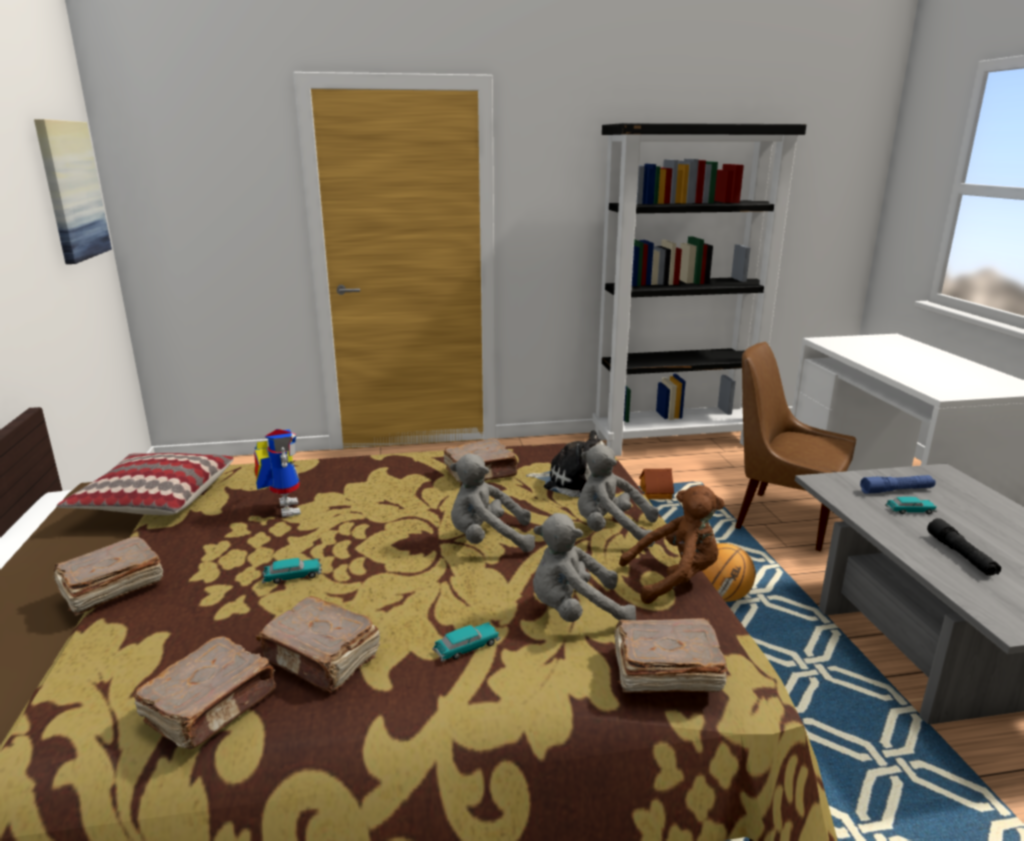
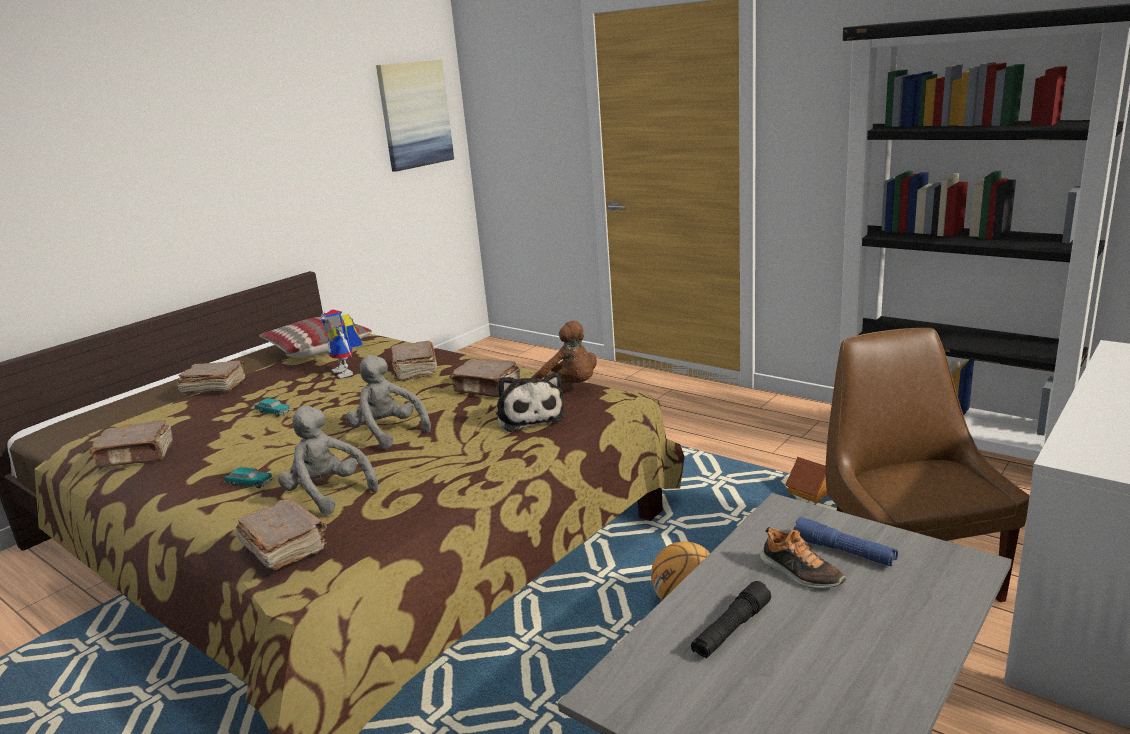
camera: 50 degrees right, 0 degrees up
toy robot [254,429,301,517] -> toy robot turned 120 degrees clockwise [320,310,362,379]
brown book [256,596,380,693] -> brown book moved to [390,341,437,381]
grey plush toy [578,444,659,547] -> none
brown plush toy [619,485,724,604] -> brown plush toy moved to [531,321,597,383]
toy car [885,497,937,514] -> shoe [760,527,846,589]

